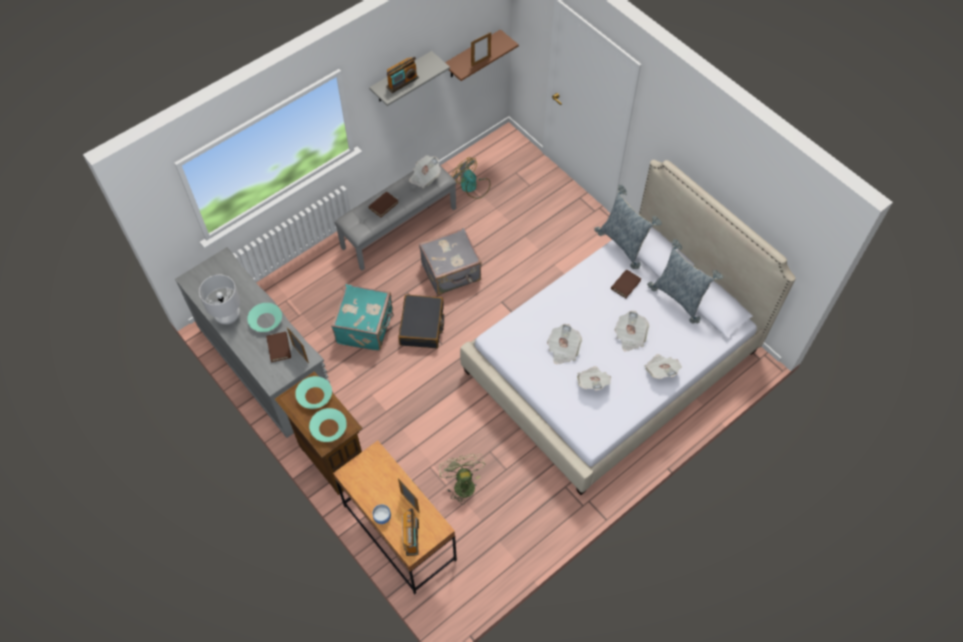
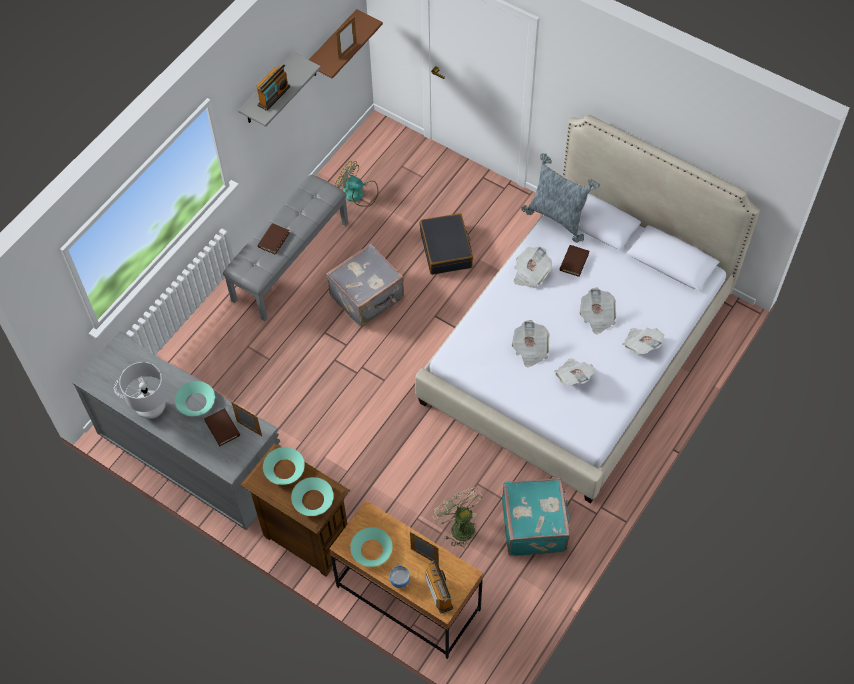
camera: 15 degrees left, 0 degrees up
turquoise suitcase [331,284,394,351] -> turquoise suitcase moved to [502,478,571,556]
black suitcase [399,294,444,348] -> black suitcase moved to [420,213,473,275]
newspaper [409,155,441,189] -> newspaper moved to [514,247,552,288]
pillow [647,239,723,324] -> none
none -> turquoise bowl [350,527,393,567]

